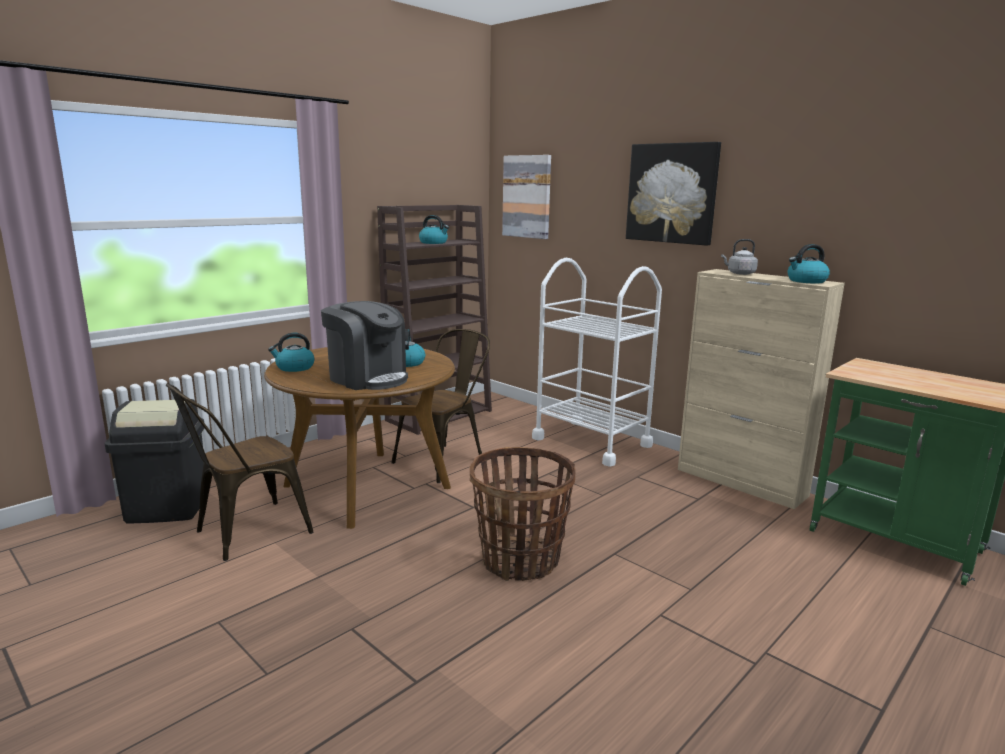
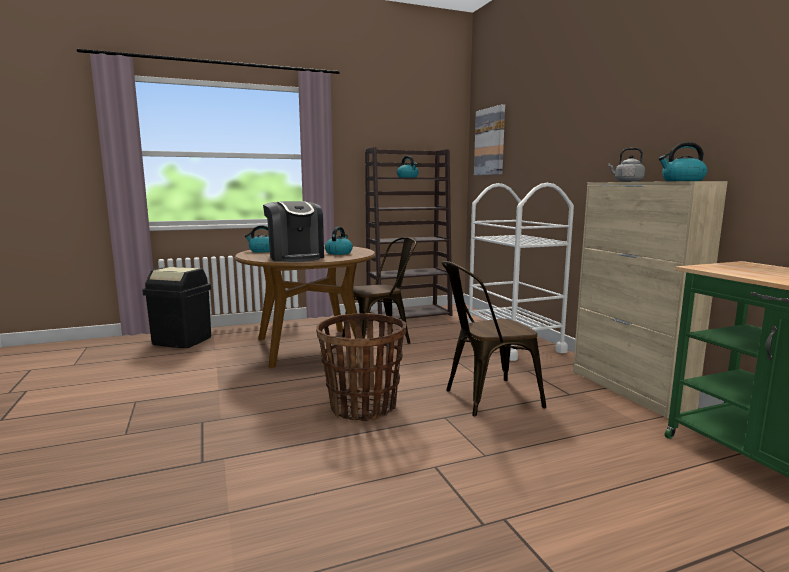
camera: 25 degrees right, 5 degrees down
brown chair [166,384,314,561] -> brown chair moved to [442,261,546,416]
picture [626,142,721,246] -> none

